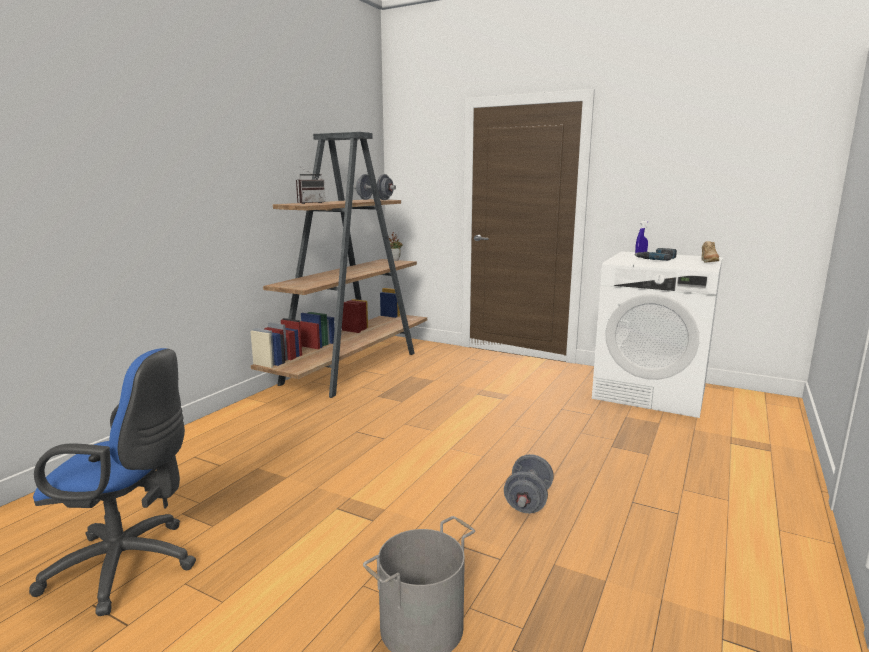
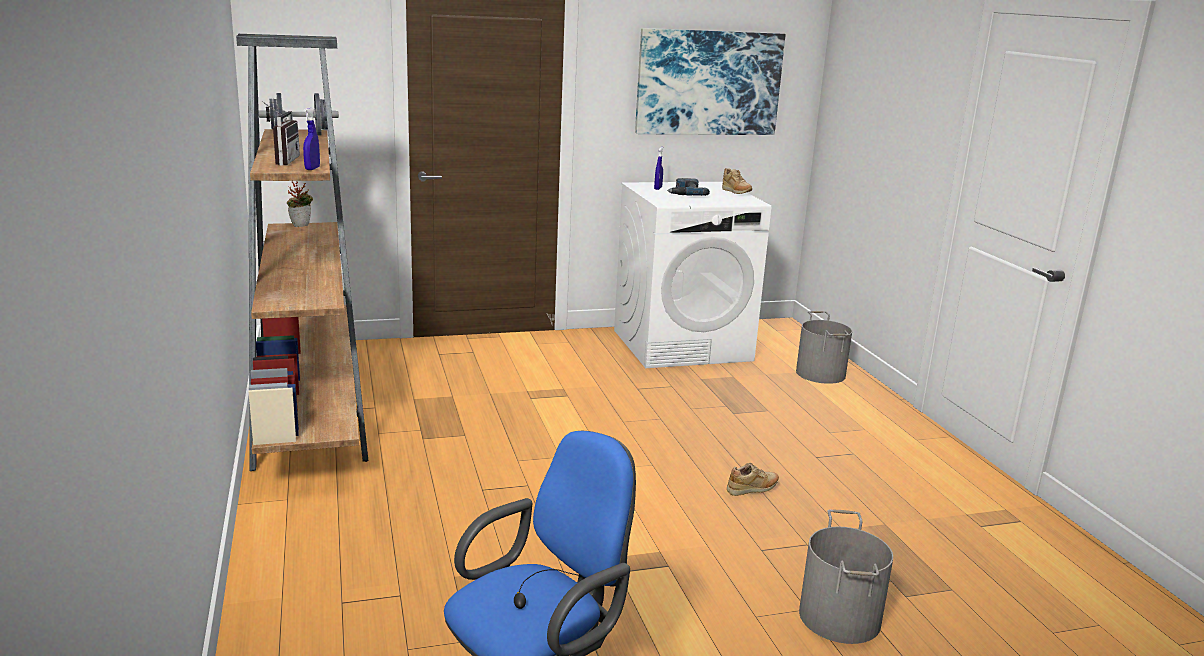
camera: 45 degrees left, 5 degrees up
grey dumbbell [504,454,554,513] -> beige shoe [727,463,779,496]
none -> blue spray bottle [303,108,320,170]
none -> picture [635,28,785,135]
none -> grey bucket [796,311,852,384]

